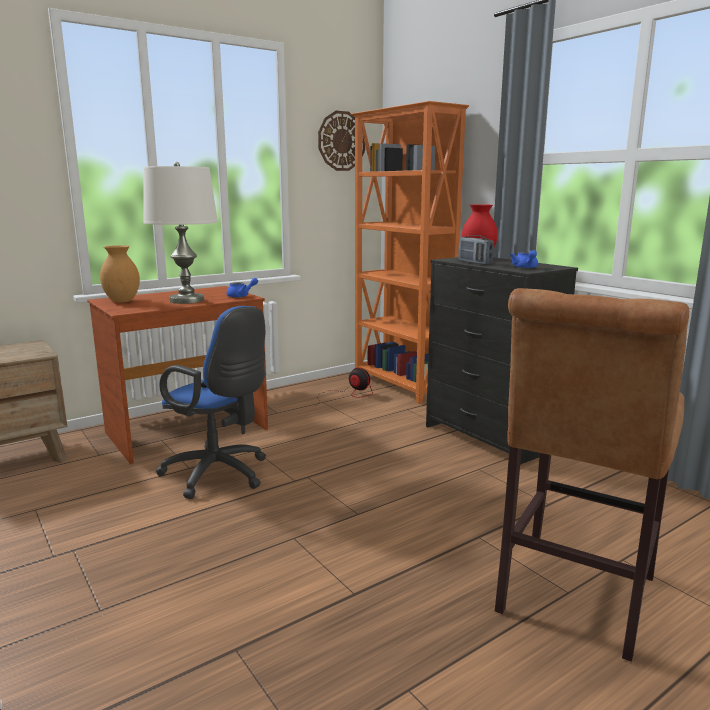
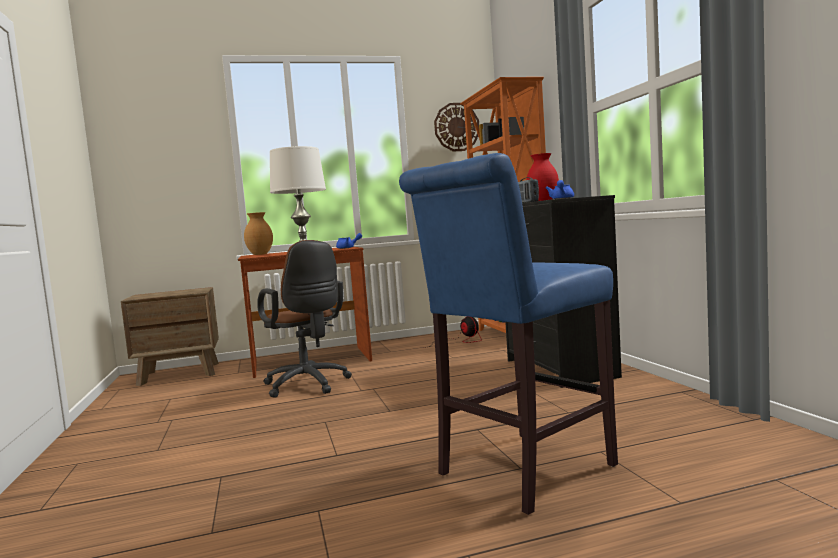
camera: 20 degrees right, 10 degrees down
blue office chair [156,306,266,499] -> brown office chair [257,240,352,398]
brown stool [495,288,689,662] -> blue stool [399,153,618,515]

